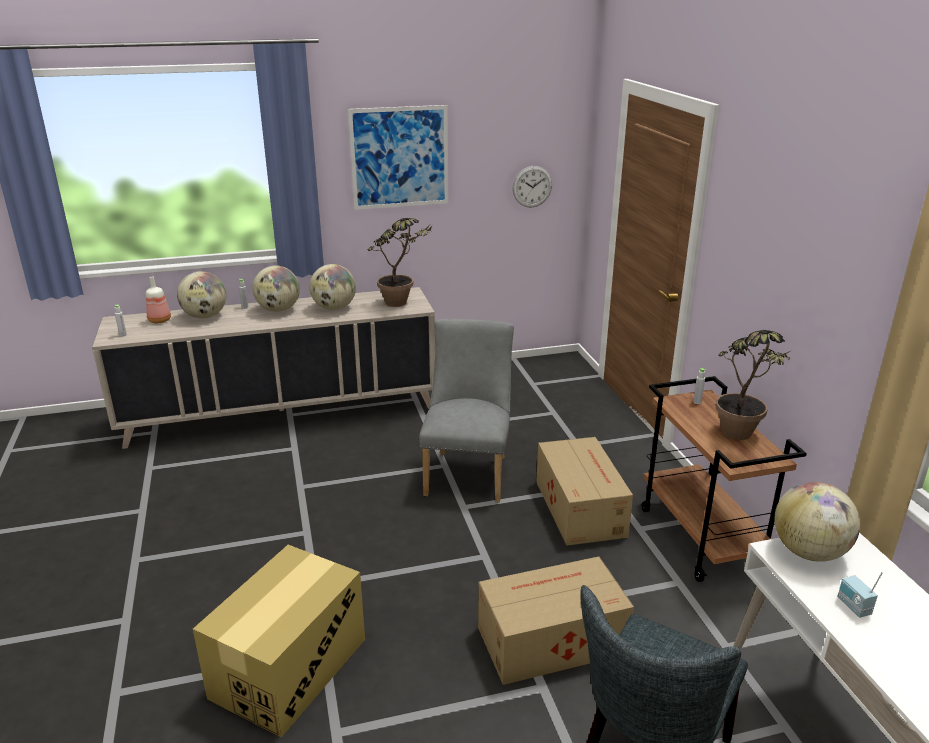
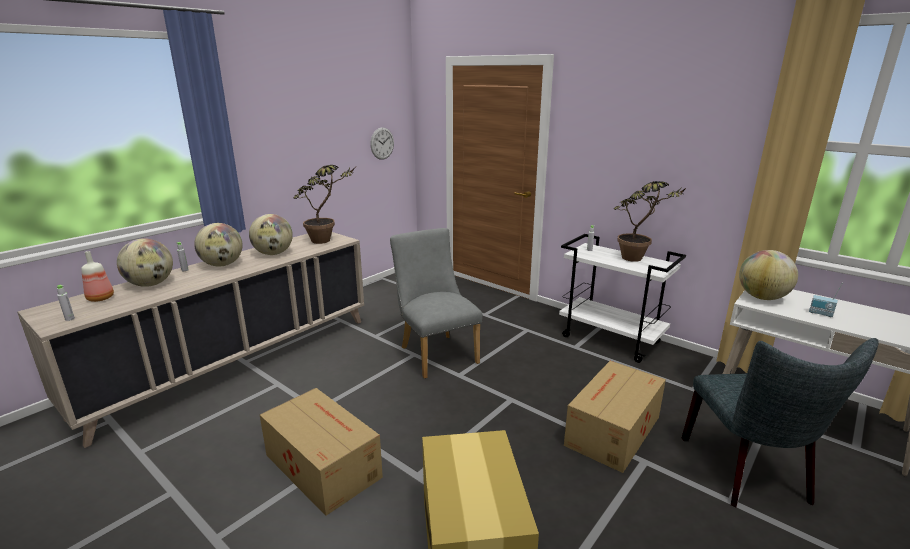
camera: 35 degrees left, 5 degrees down
picture [348,105,448,210] -> none
cardboard box [536,437,633,546] -> cardboard box moved to [260,388,383,516]
brown cart [642,376,807,582] -> white cart [559,234,686,363]

